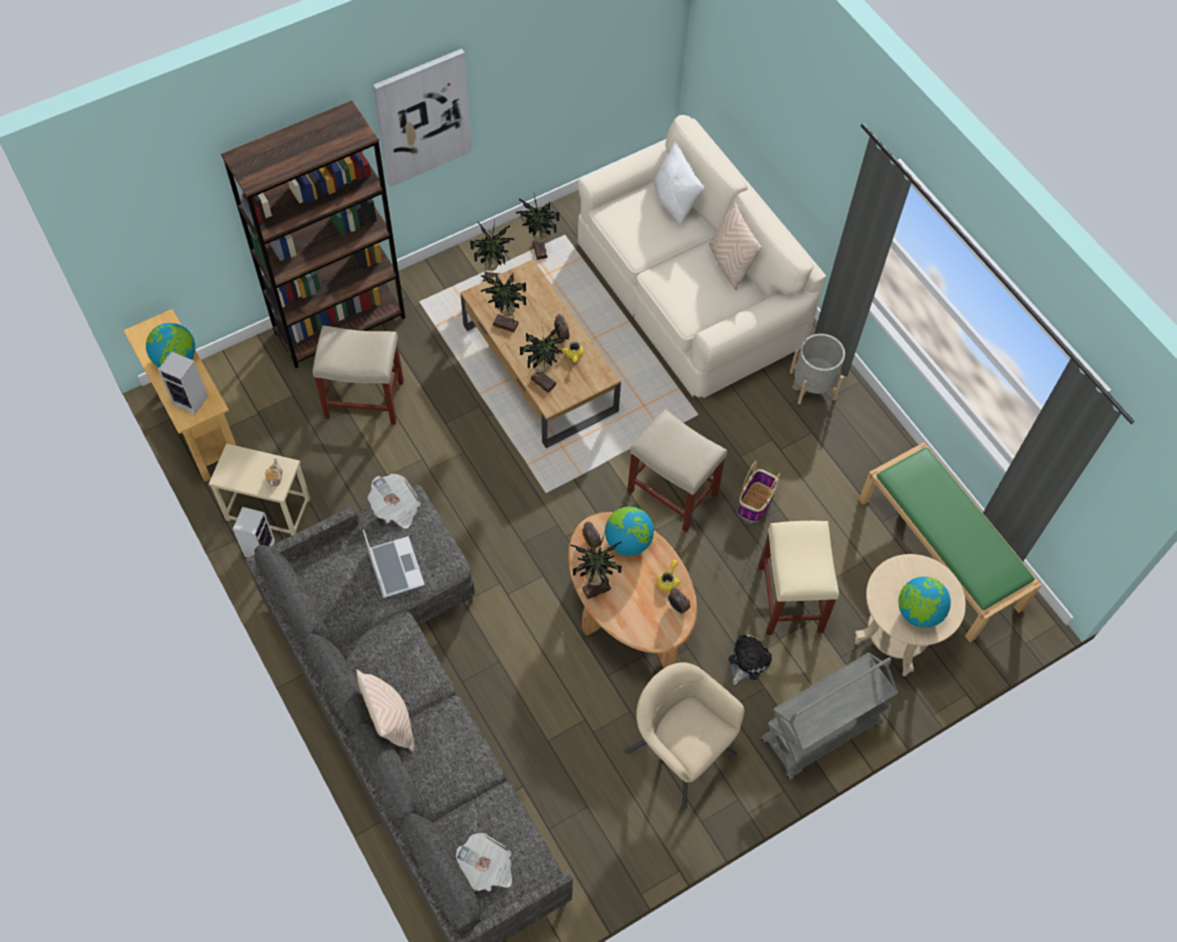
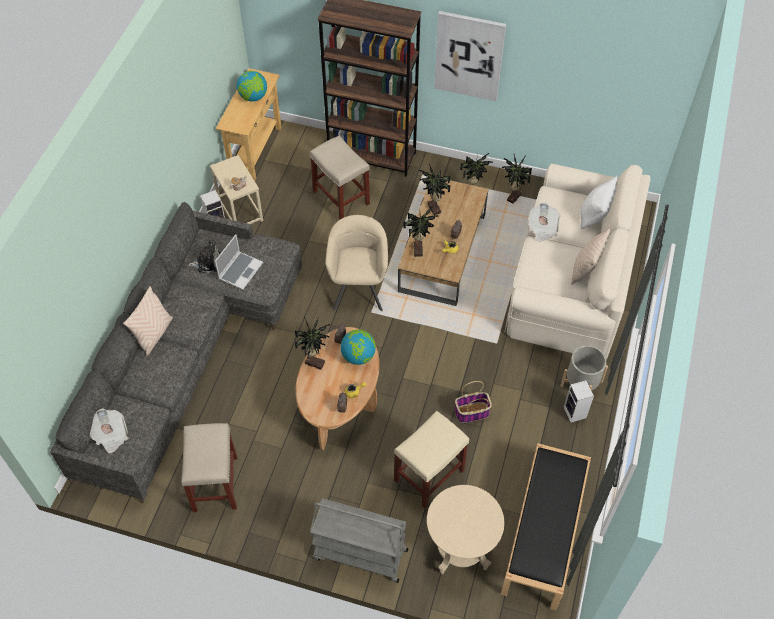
camera: 50 degrees right, 5 degrees down
speaker [158,351,208,414] -> speaker moved to [564,380,594,423]
newspaper [368,474,421,529] -> newspaper moved to [528,203,560,242]
beige armchair [623,662,744,809] -> beige armchair moved to [325,215,388,311]
beige stool [627,409,727,532] -> beige stool moved to [181,423,237,512]
plush toy [729,635,772,685] -> plush toy moved to [188,241,221,273]
green bench [859,442,1042,642] -> black bench [501,443,591,610]
globe [898,577,951,628] -> none

